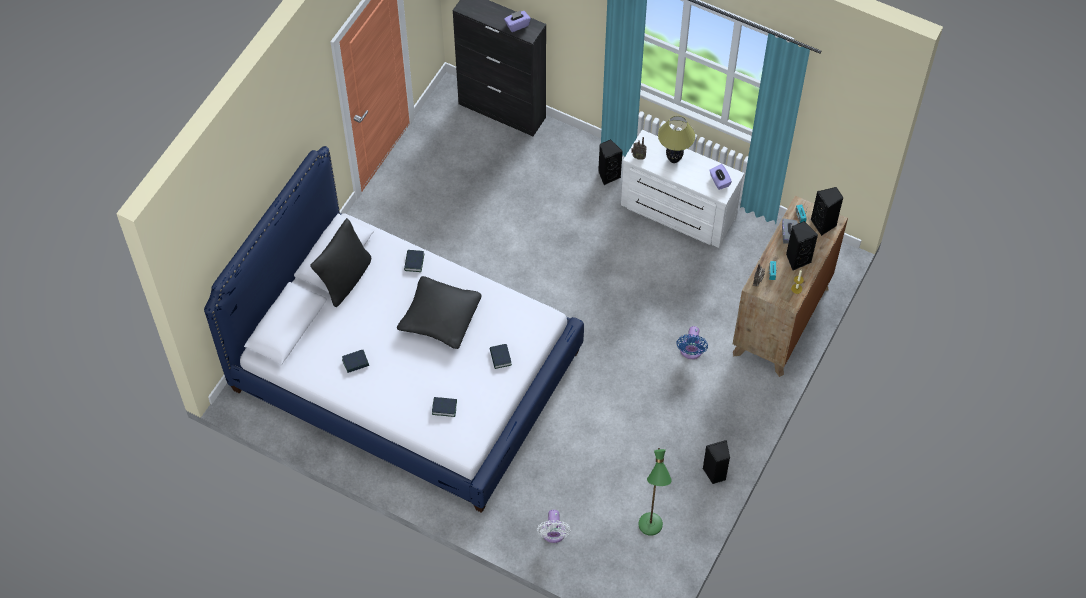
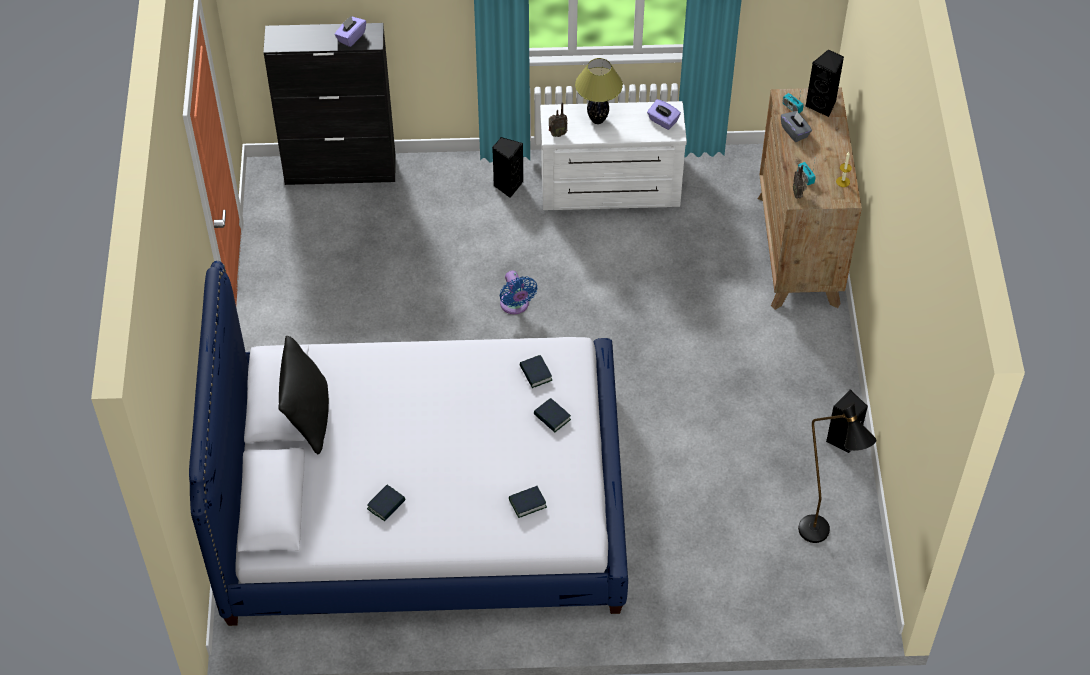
camera: 30 degrees left, 5 degrees down
black pillow [397,276,482,349] -> none
book [404,250,424,272] -> book moved to [520,355,552,388]
white fan [537,510,571,543] -> none
green floor lamp [638,448,672,536] -> black floor lamp [798,402,876,543]
blue fan [676,326,708,359] -> blue fan moved to [500,271,538,314]
black speaker [786,221,818,271] -> none

